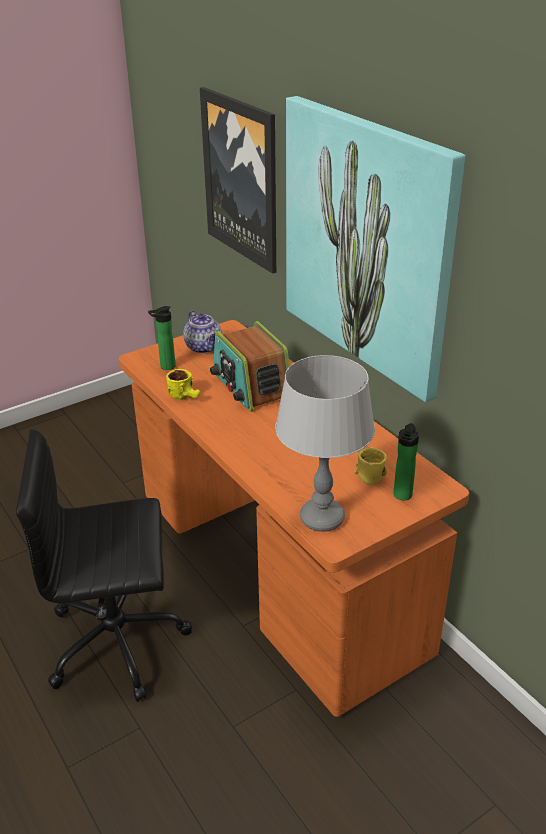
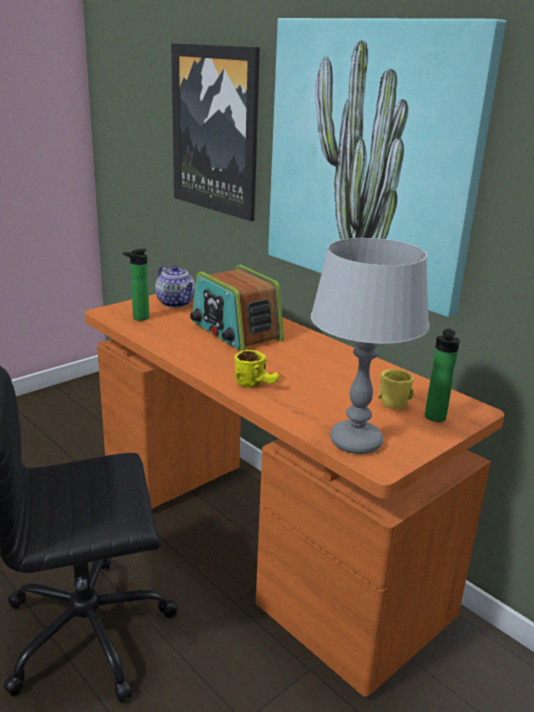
camera: 10 degrees left, 10 degrees down
yellow mug [166,369,200,400] -> yellow mug moved to [234,350,279,388]

